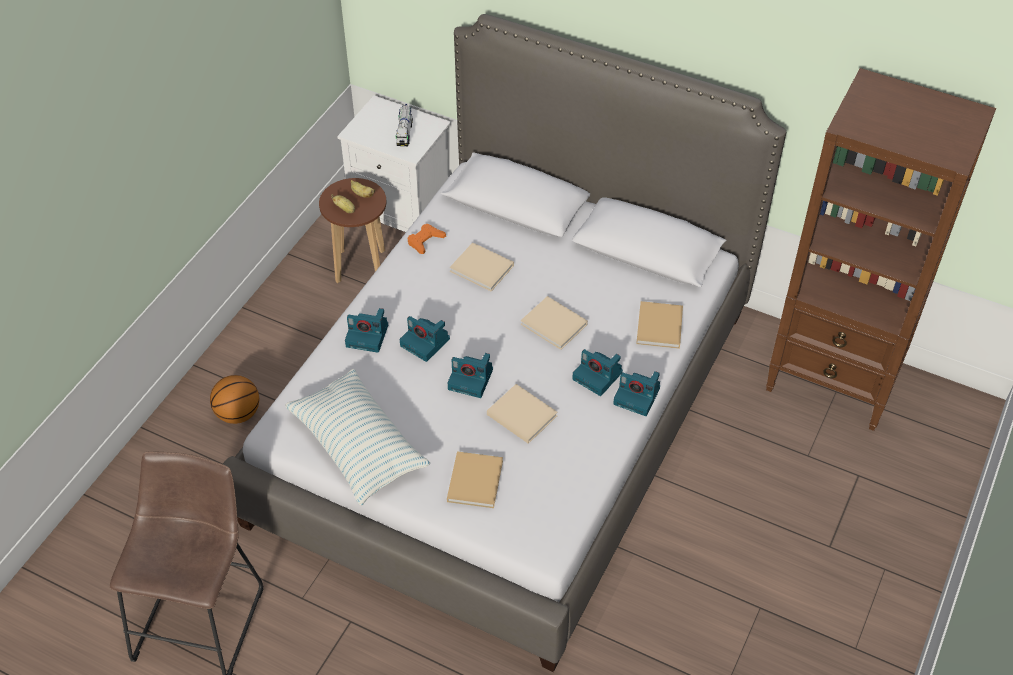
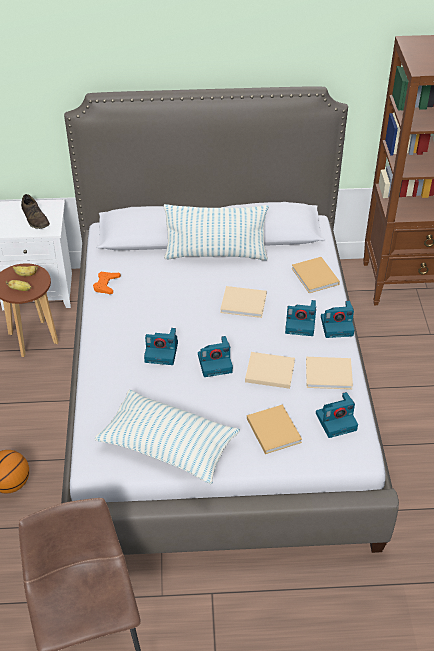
camera: 30 degrees left, 5 degrees down
camera [345,308,388,353] -> camera moved to [316,392,358,438]
toy truck [396,104,413,146] -> brown shoe [21,194,50,229]
beige book [450,242,514,292] -> beige book moved to [306,357,353,390]
none -> pillow [164,204,269,261]

